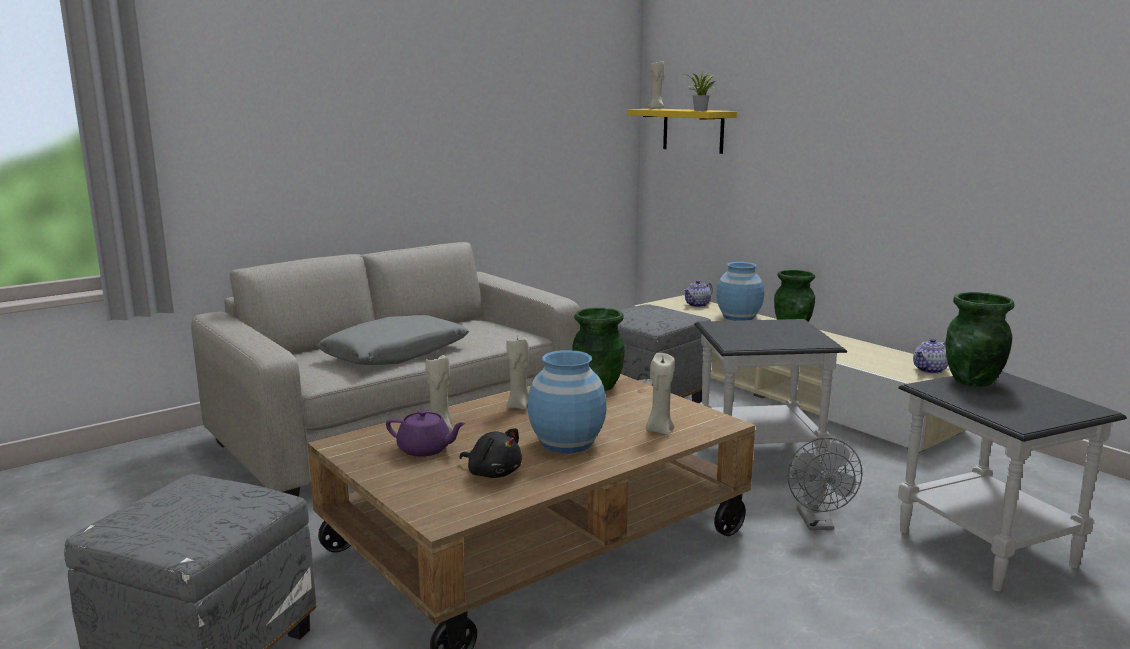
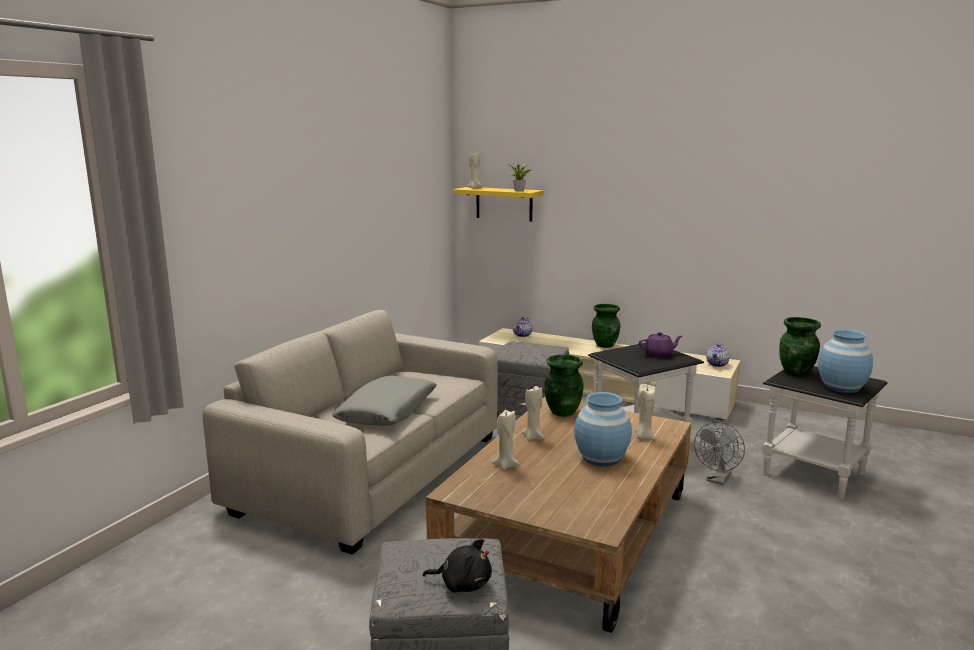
camera: 25 degrees left, 0 degrees up
purple teapot [386,410,466,457] -> purple teapot moved to [639,332,682,357]
black plush toy [459,428,522,478] -> black plush toy moved to [423,539,492,593]
blue vase [716,262,764,321] -> blue vase moved to [818,329,873,393]
grey fan [787,437,862,530] -> grey fan turned 60 degrees clockwise [694,422,745,485]

